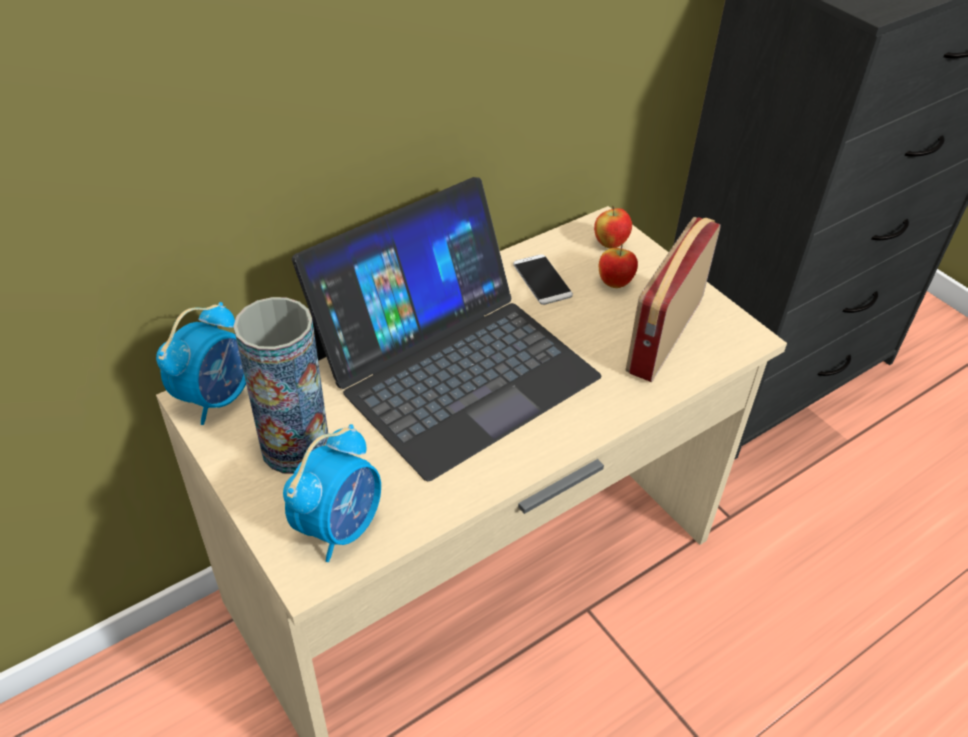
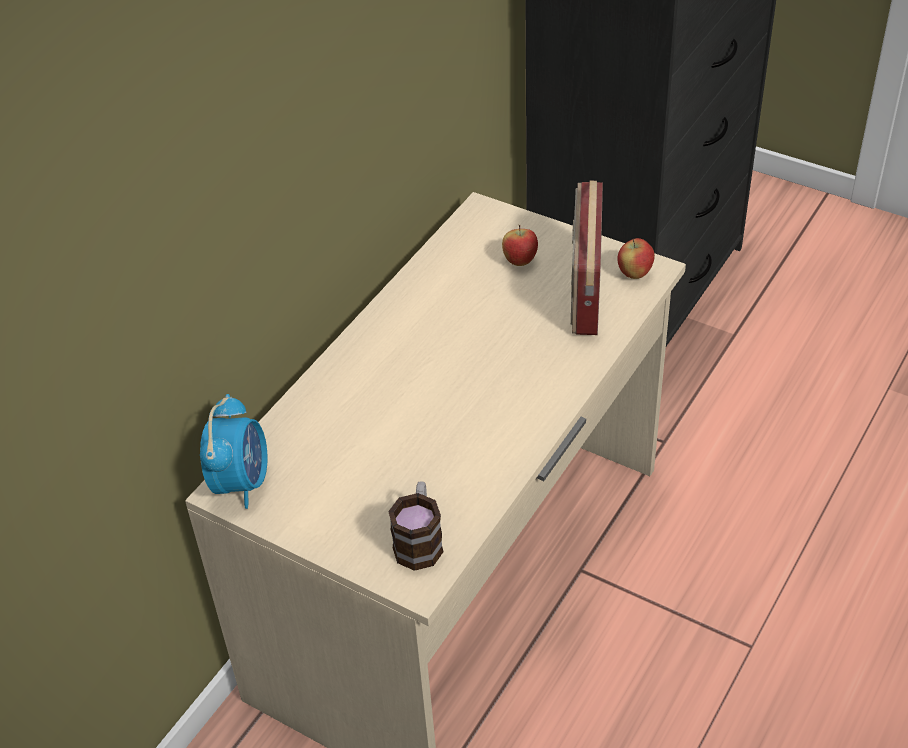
camera: 20 degrees left, 0 degrees up
vase [233,297,329,474] -> none
alarm clock [283,424,381,562] -> mug [388,481,444,571]
laptop [292,177,601,482] -> none
phone [513,254,573,305] -> none
apple [594,206,632,248] -> apple moved to [617,238,655,279]

